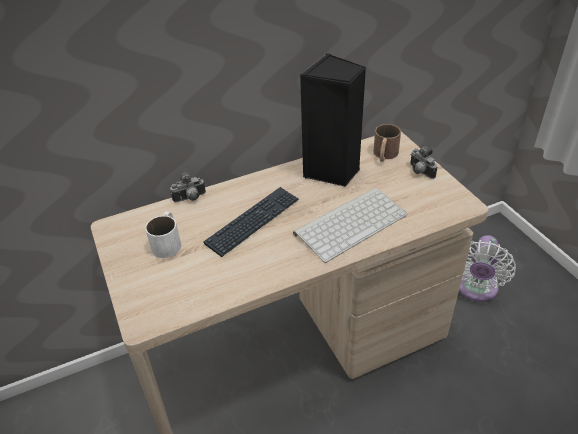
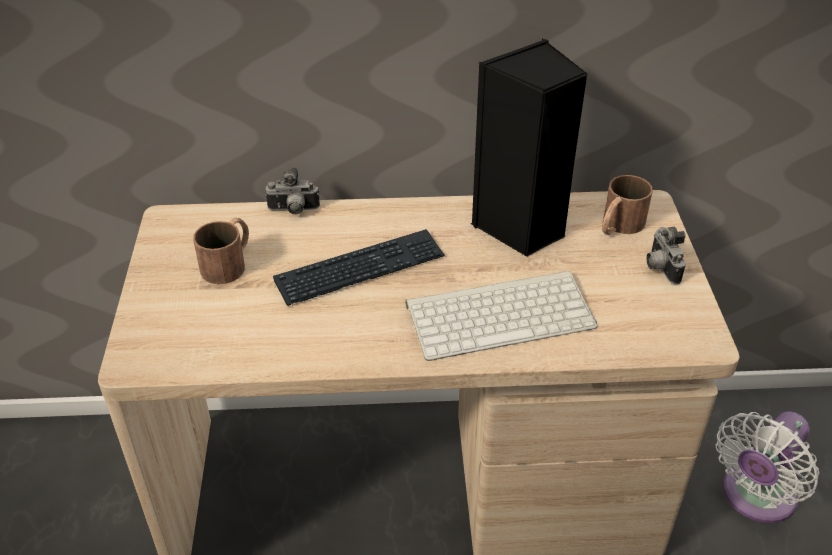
camera: 20 degrees right, 0 degrees up
white mug [145,211,181,258] -> brown mug [193,218,249,284]

